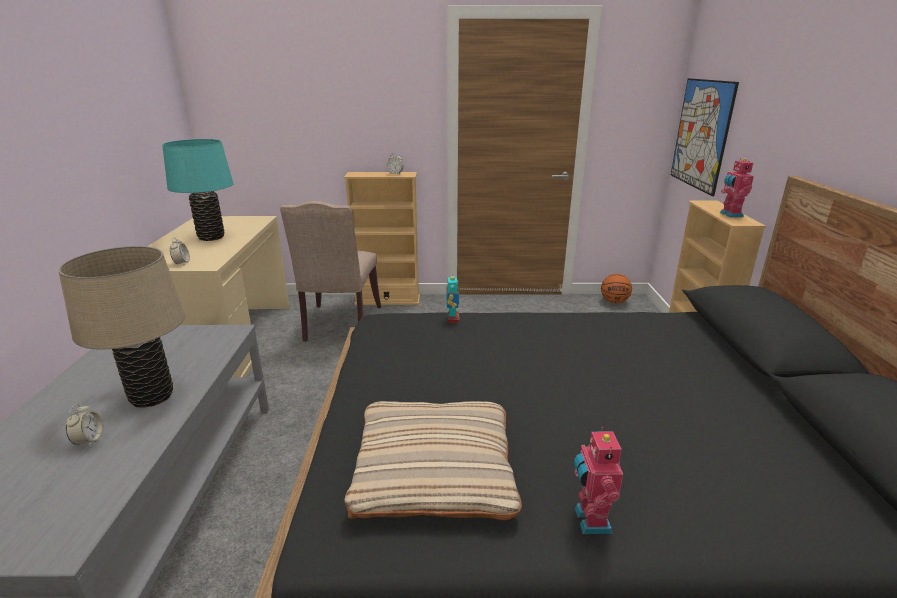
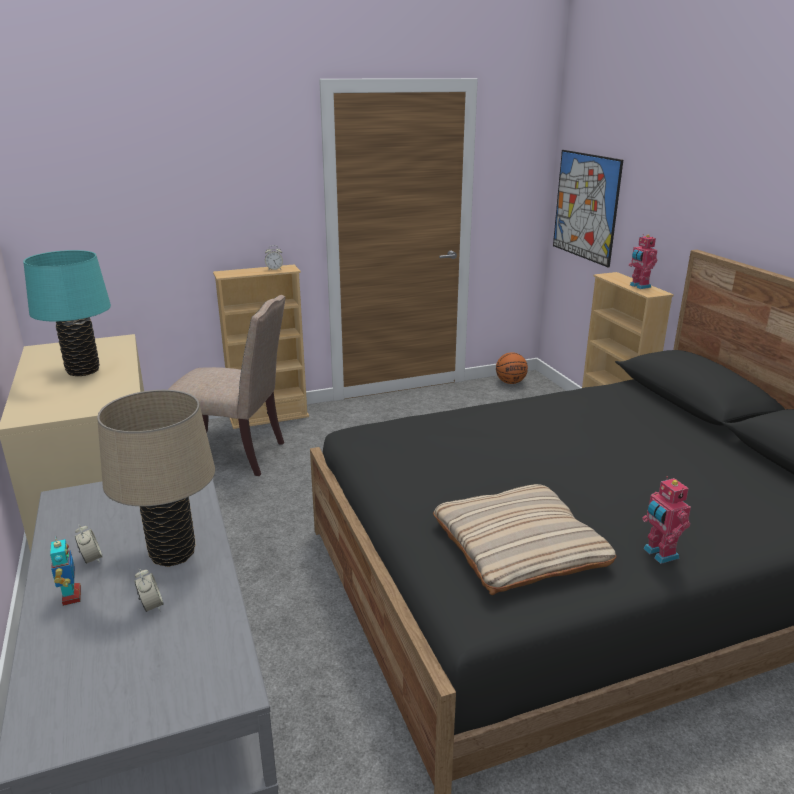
camera: 20 degrees left, 0 degrees up
alarm clock [170,238,190,265] -> alarm clock moved to [75,524,103,564]
beige chair [280,201,381,341] -> beige chair turned 60 degrees counterclockwise [168,295,285,476]
toy robot [447,272,459,323] -> toy robot moved to [50,535,81,606]

